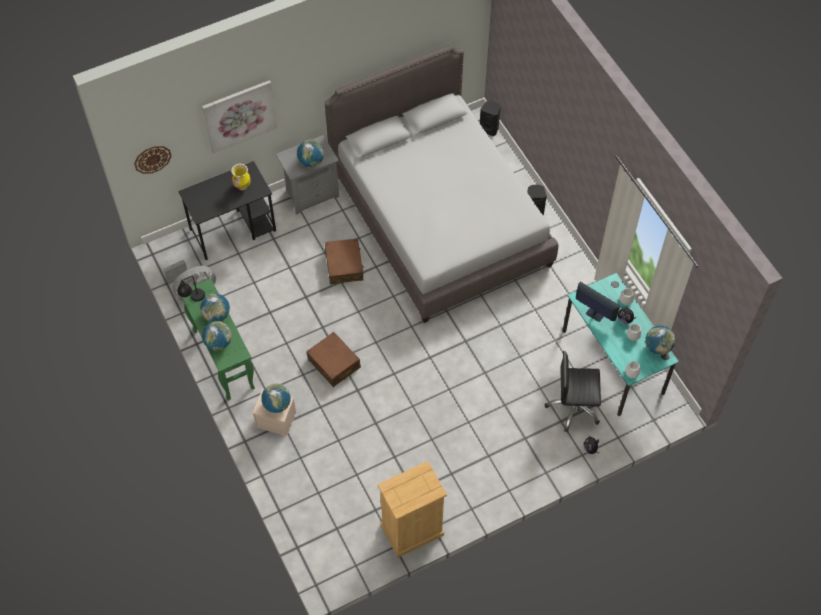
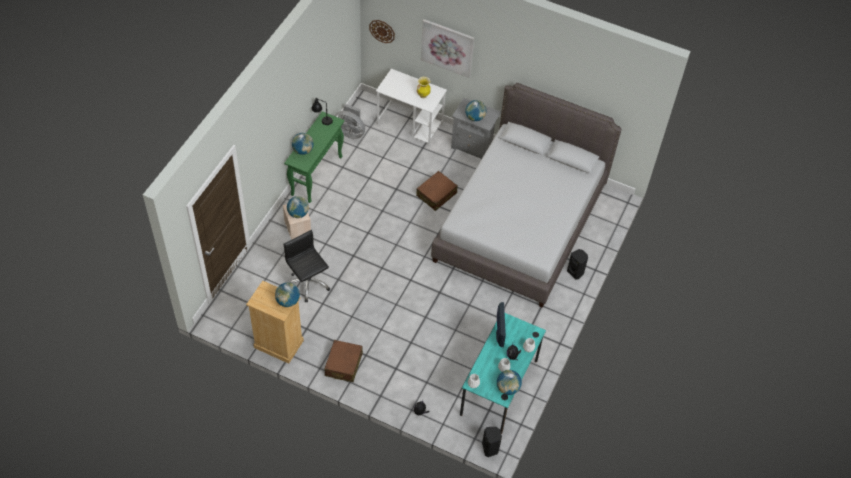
camera: 50 degrees right, 5 degrees down
black desk [178,161,276,260] -> white desk [376,69,447,146]
globe [200,293,230,322] -> globe moved to [275,283,300,307]
brown suitcase [306,332,361,387] -> brown suitcase moved to [325,340,363,382]
black speaker [480,101,500,136] -> black speaker moved to [482,427,502,457]
black office chair [545,351,601,432] -> black office chair moved to [283,230,330,302]

